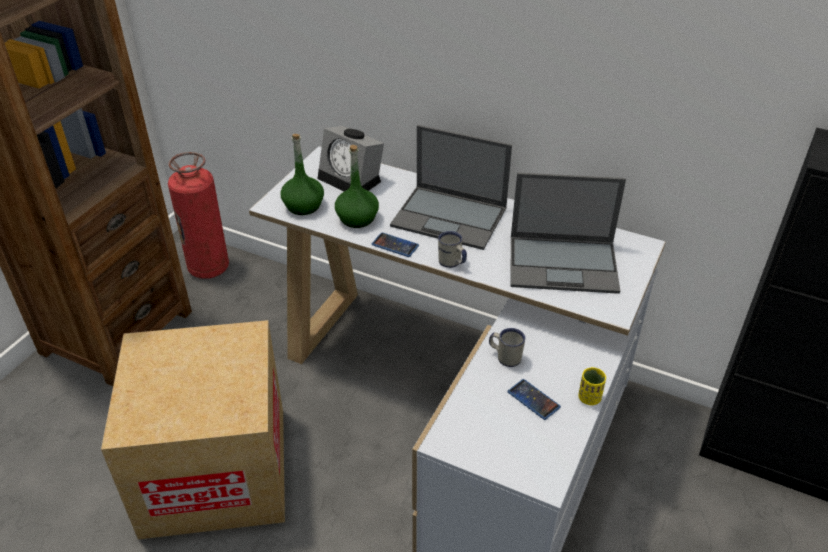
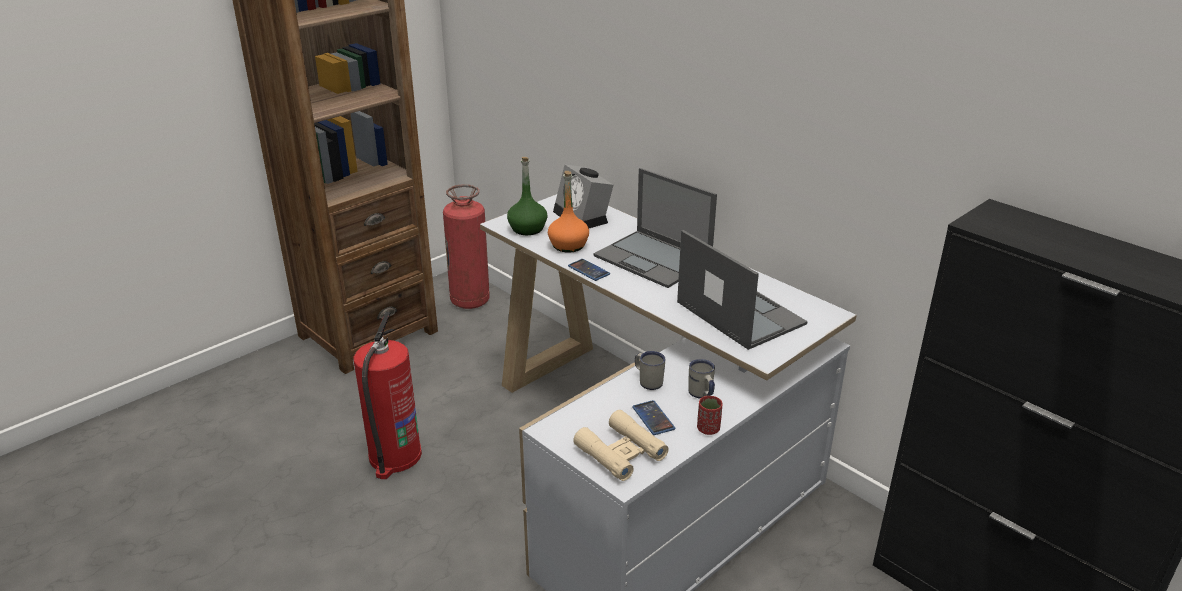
camera: 20 degrees right, 10 degrees down
cardboard box [101,320,285,540] -> fire extinguisher [354,312,422,479]
green bottle [335,145,379,228] -> orange bottle [548,171,589,253]
white mug [438,231,467,268] -> white mug moved to [688,359,715,398]
laptop [511,172,626,294] -> laptop turned 150 degrees counterclockwise [677,230,808,350]
yellow cup [578,367,606,405] -> red cup [697,396,723,435]
none -> beige binoculars [573,410,669,481]

